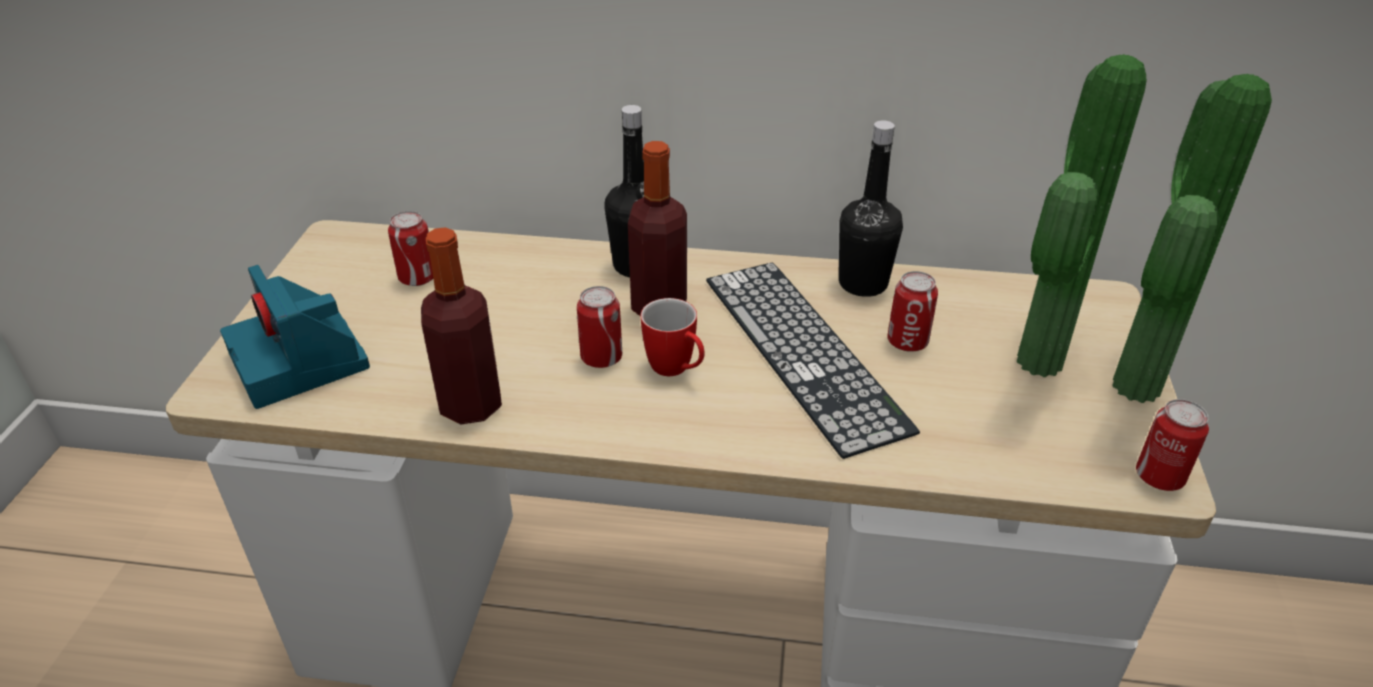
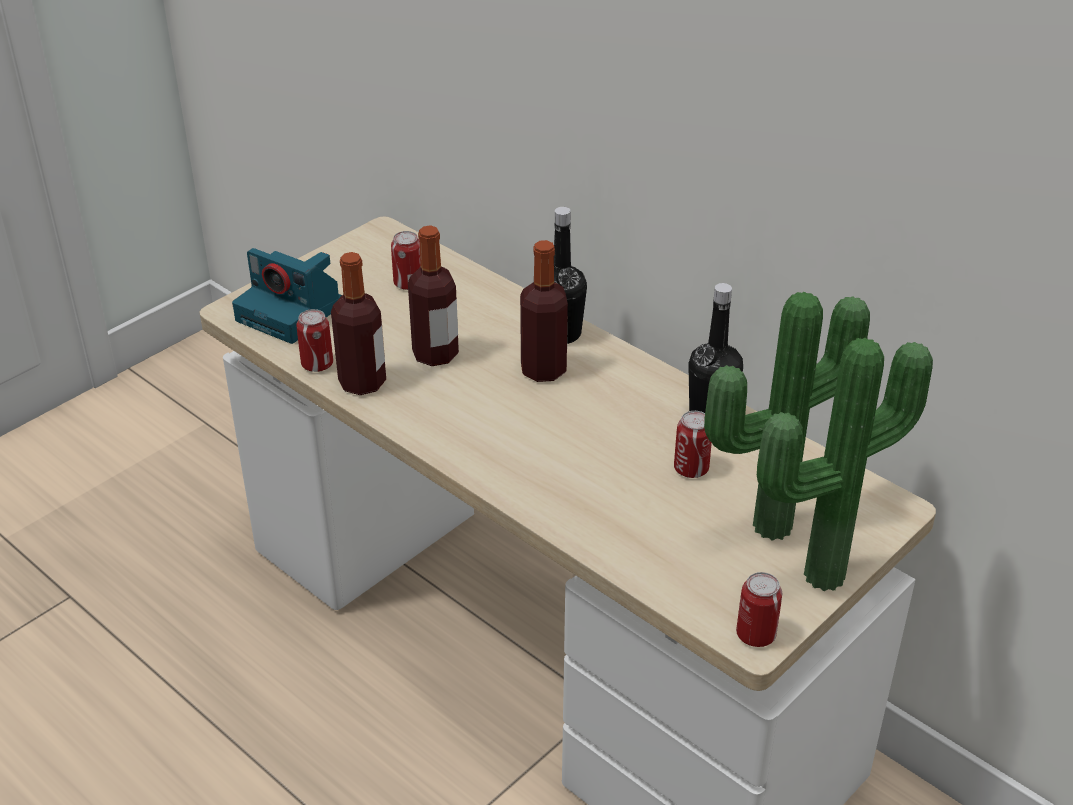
camera: 35 degrees right, 0 degrees up
camera [220,265,370,409] -> camera turned 60 degrees counterclockwise [232,248,342,344]
can [577,286,622,368] -> can moved to [296,309,333,372]
mug [641,298,705,376] -> none
keyboard [706,262,920,459] -> none
none -> bottle [408,225,459,366]

